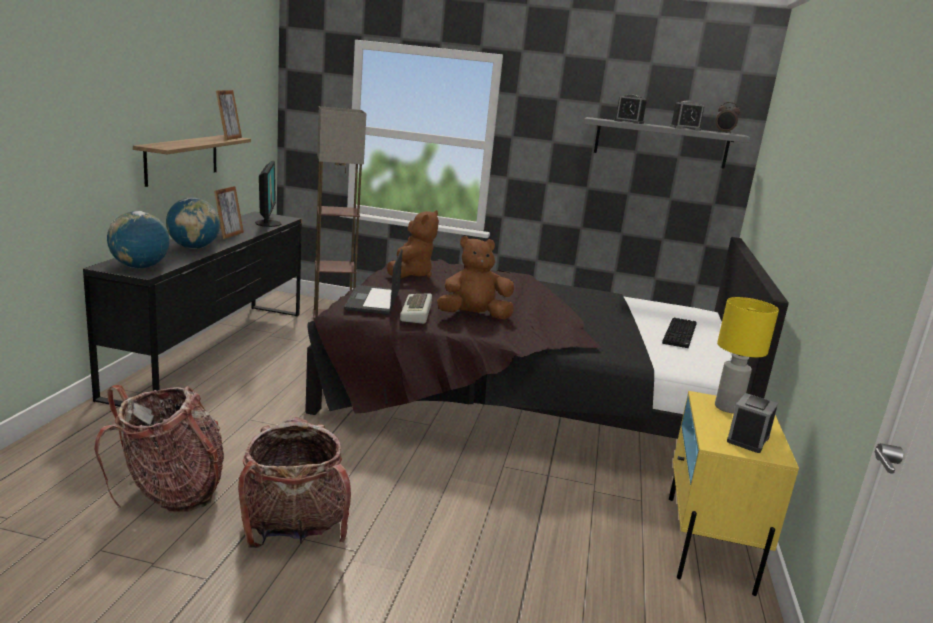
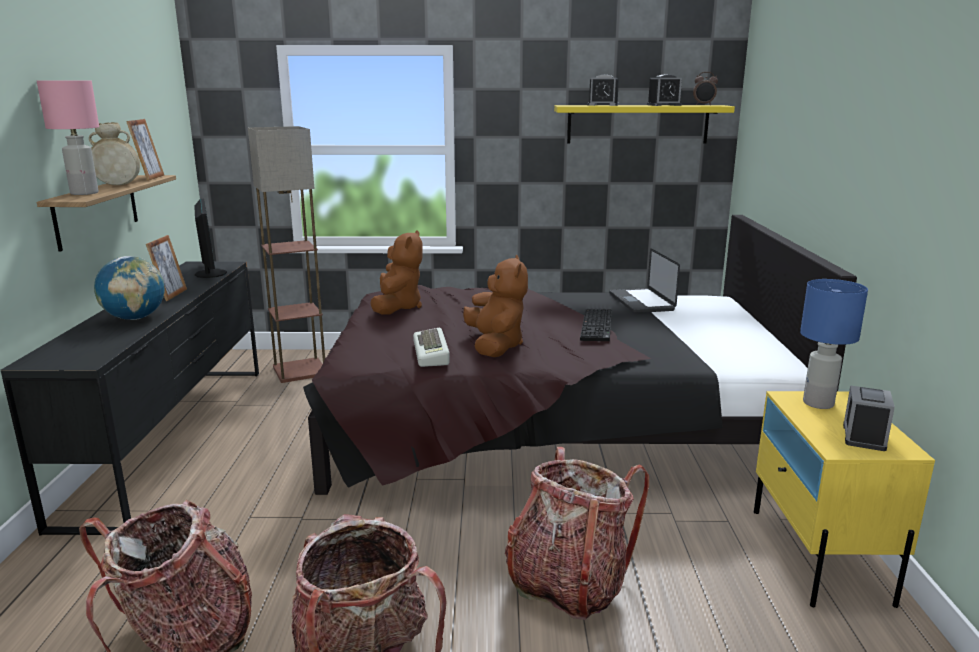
camera: 10 degrees left, 0 degrees up
globe [107,211,170,269] -> none
laptop [344,249,403,315] -> laptop moved to [609,248,680,313]
brown plush toy [437,236,514,319] -> brown plush toy turned 105 degrees clockwise [463,255,528,357]
grey shelf [584,117,750,169] -> yellow shelf [554,105,735,144]
keyboard [662,318,697,348] -> keyboard moved to [580,309,612,341]
yellow table lamp [715,297,779,413] -> blue table lamp [800,279,868,409]
none -> pink table lamp [37,81,99,195]
none -> beige vase [89,122,140,185]
none -> backpack [505,447,649,620]

